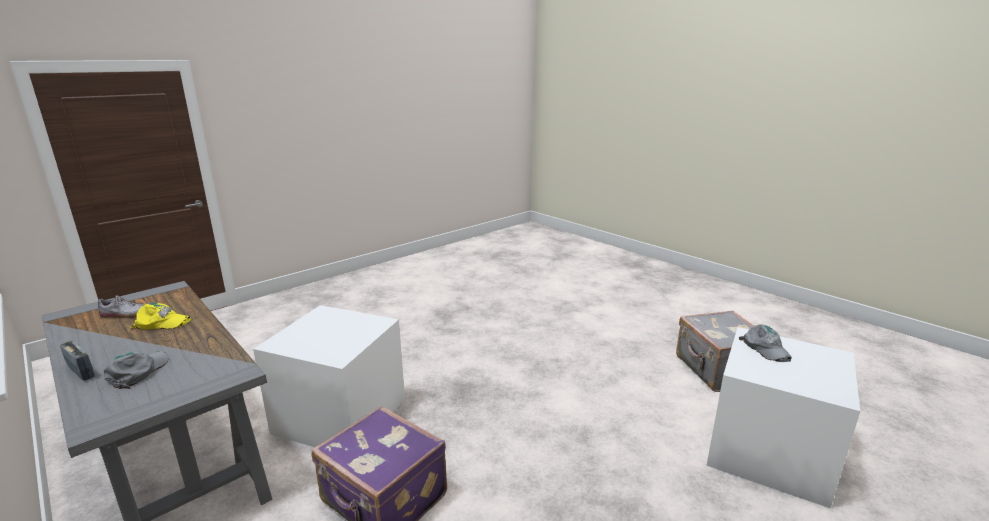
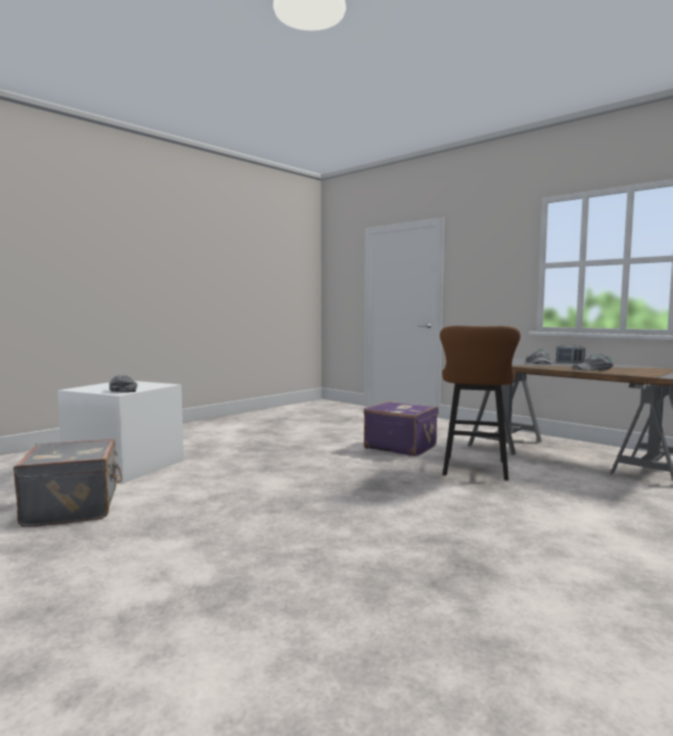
camera: 175 degrees right, 15 degrees down
shoe [98,295,145,318] -> none
yellow cap [130,303,191,330] -> grey cap [573,354,613,370]
white storage box [253,305,405,447] -> brown stool [440,325,521,480]

